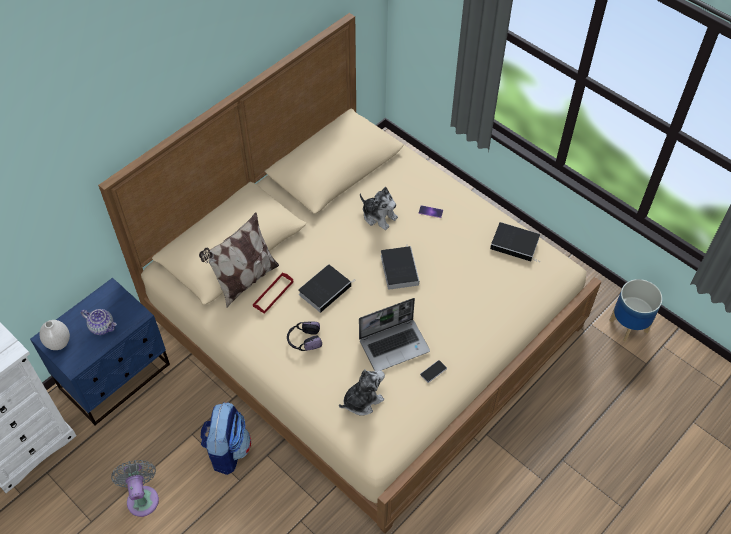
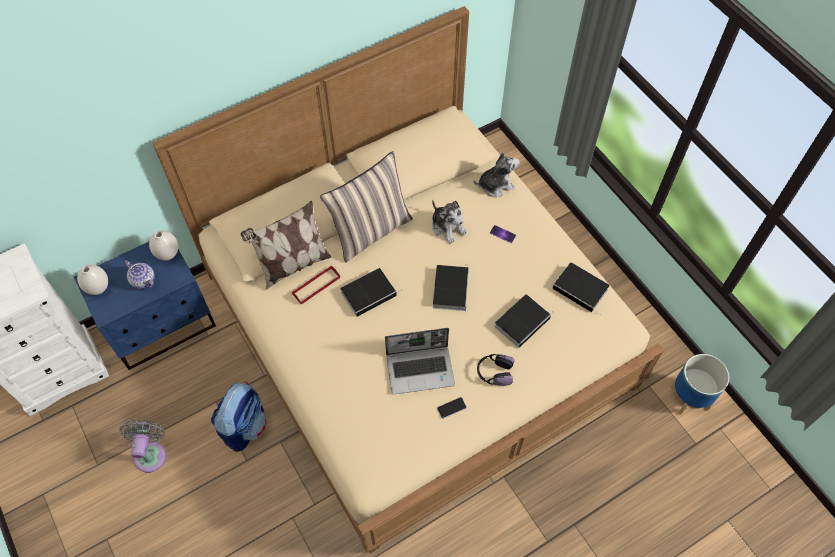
camera: 15 degrees right, 5 degrees up
headphones [287,322,322,351] -> headphones moved to [477,354,514,386]
plush toy [339,369,385,416] -> plush toy moved to [474,152,520,197]
none -> white vase [149,230,178,260]
none -> pillow [320,151,413,262]
none -> book [494,294,554,348]

